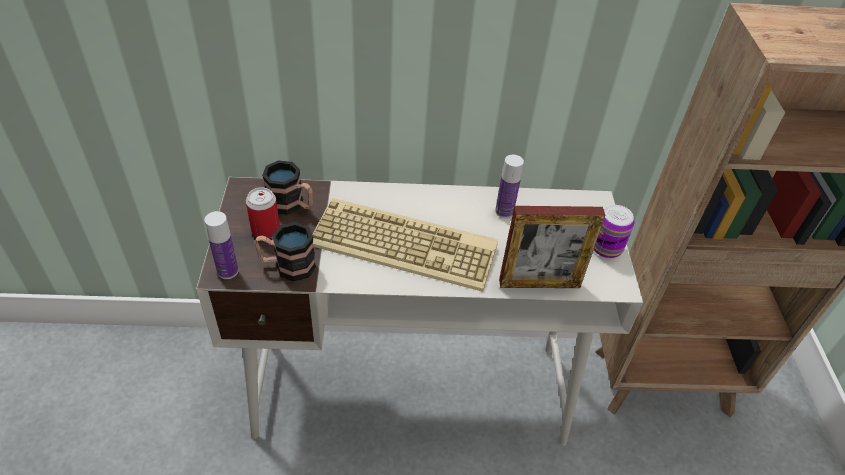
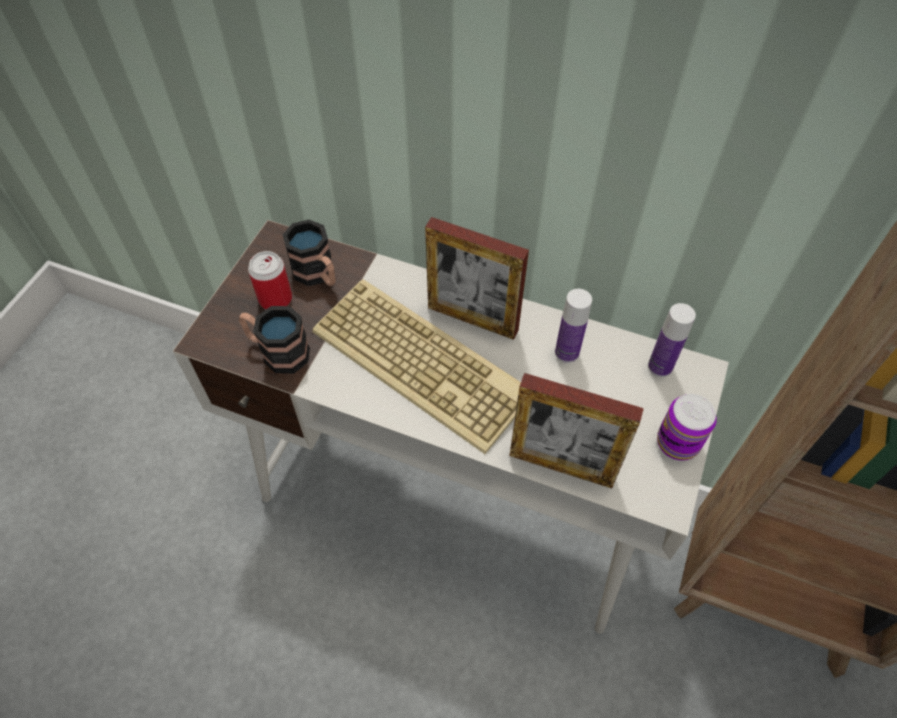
camera: 25 degrees right, 10 degrees up
bottle [204,211,238,279] -> bottle moved to [648,303,696,377]
none -> picture frame [425,217,529,340]

